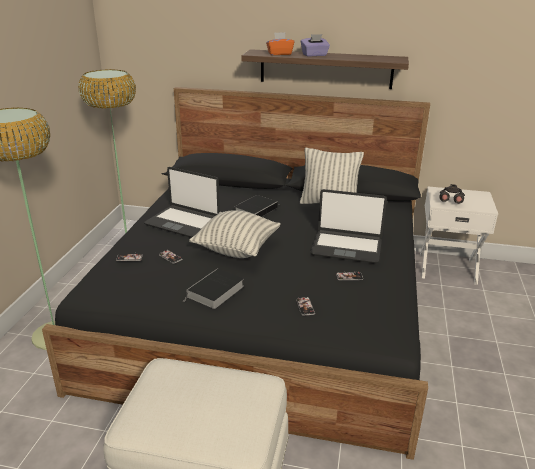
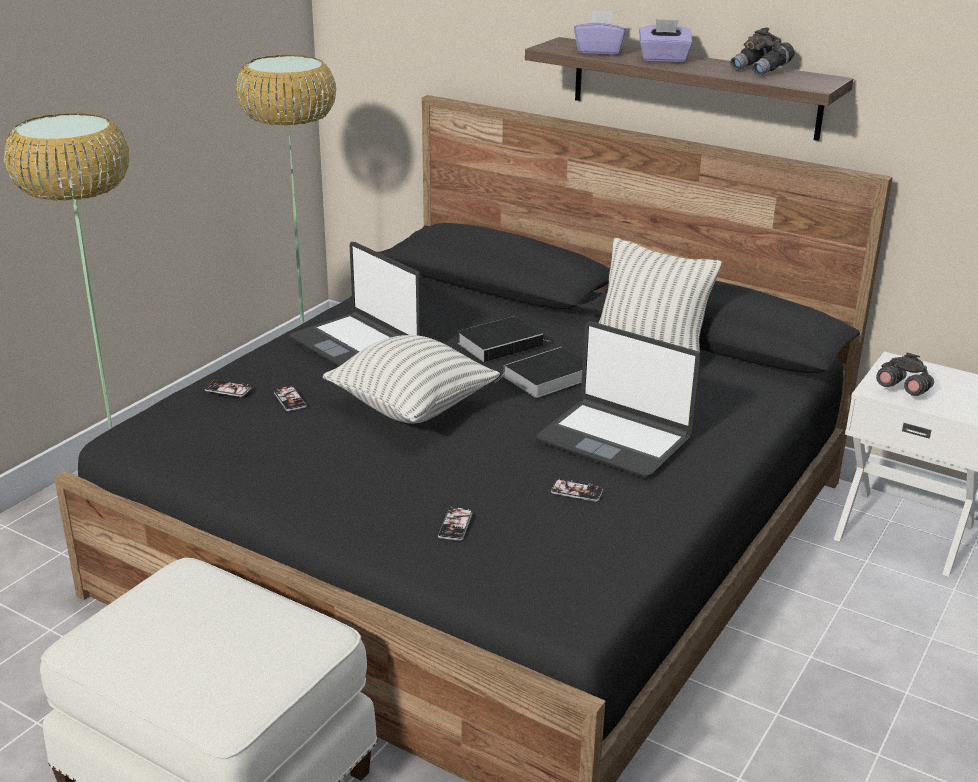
camera: 20 degrees right, 0 degrees up
book [183,268,244,309] -> book moved to [495,347,583,398]
orange tissue box [266,32,294,55] -> purple tissue box [574,10,627,55]
none -> grey binoculars [730,28,794,76]

